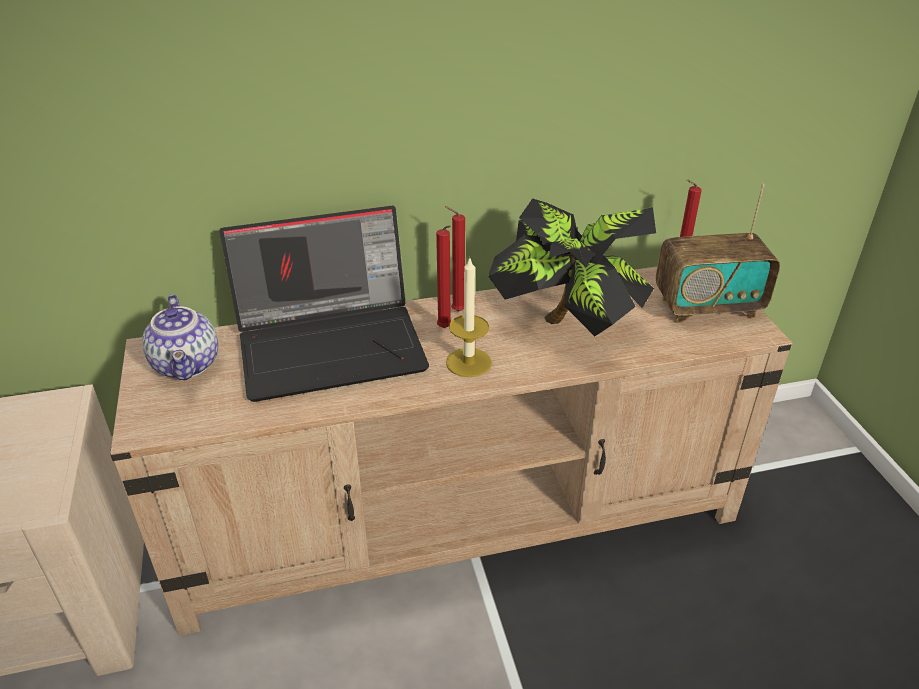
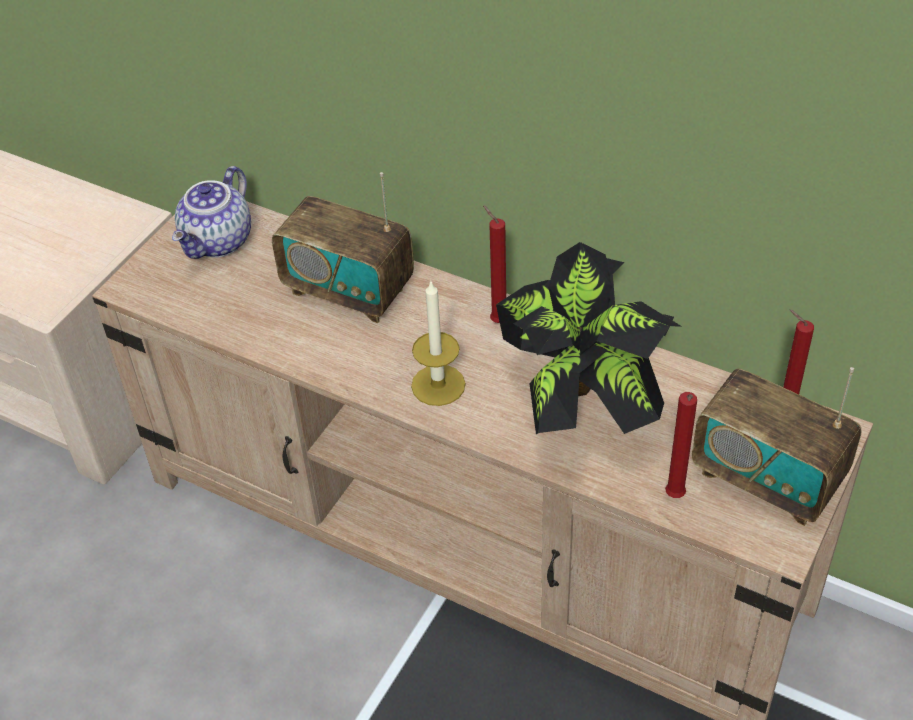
camera: 45 degrees right, 10 degrees up
laptop [219,206,429,402] -> radio [272,172,414,323]
red candle [436,225,451,328] -> red candle moved to [665,392,697,498]

